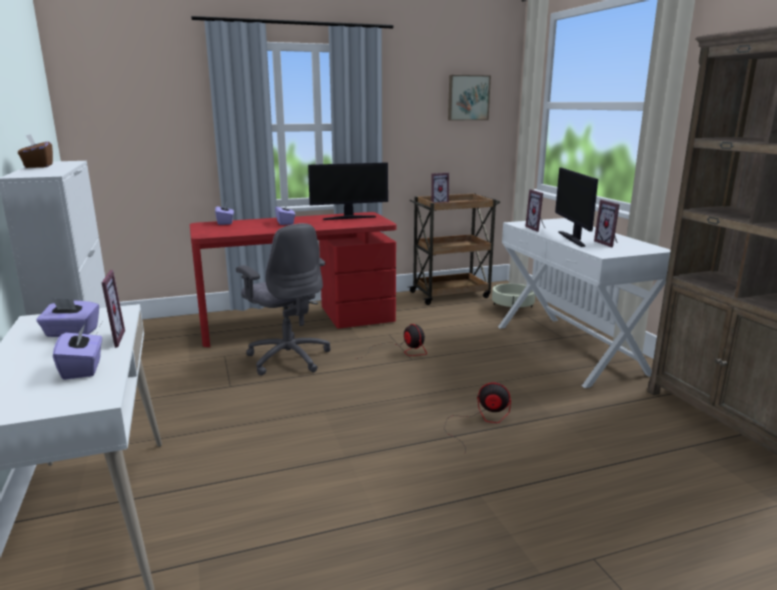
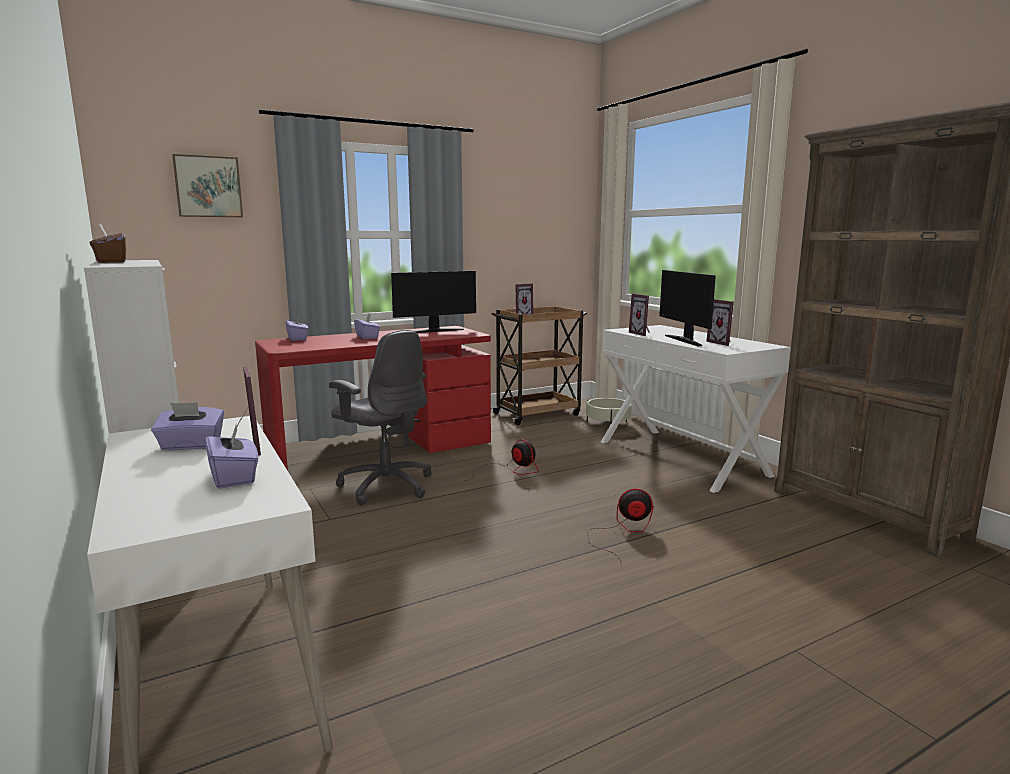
camera: 10 degrees left, 5 degrees down
picture [448,75,491,121] -> picture moved to [172,154,243,217]

